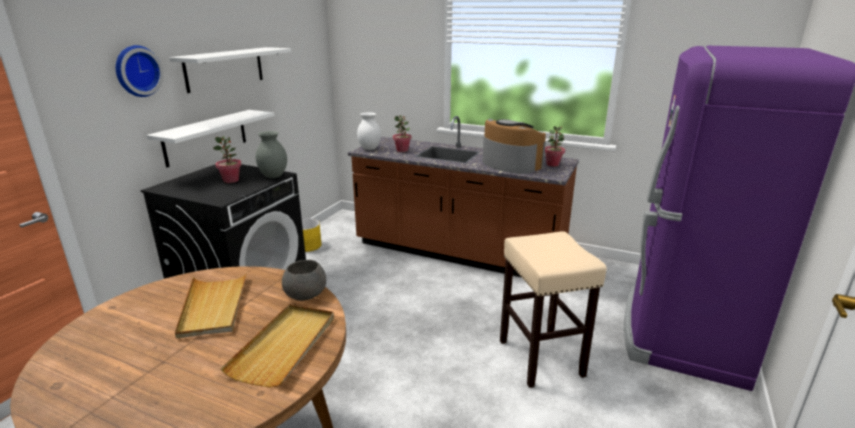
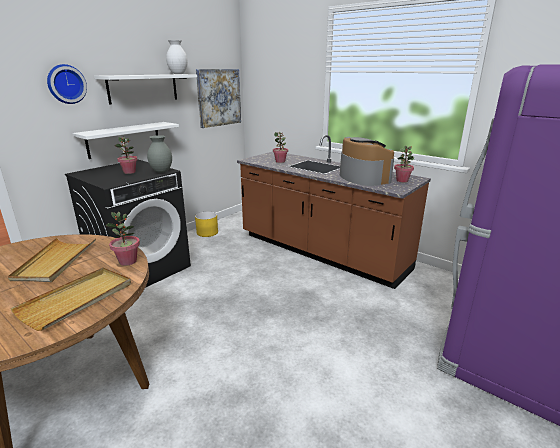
camera: 15 degrees right, 0 degrees up
grey bowl [282,260,326,300] -> potted plant [105,212,140,266]
white vase [357,112,381,150] -> white vase moved to [166,40,188,74]
beige stool [500,231,607,388] -> none
none -> picture [196,69,241,128]

